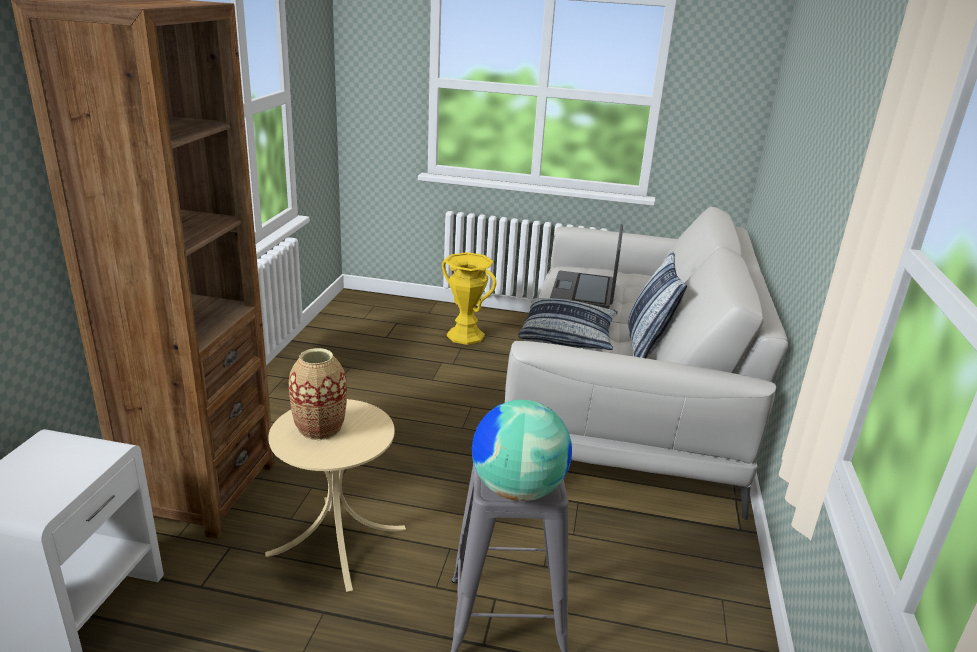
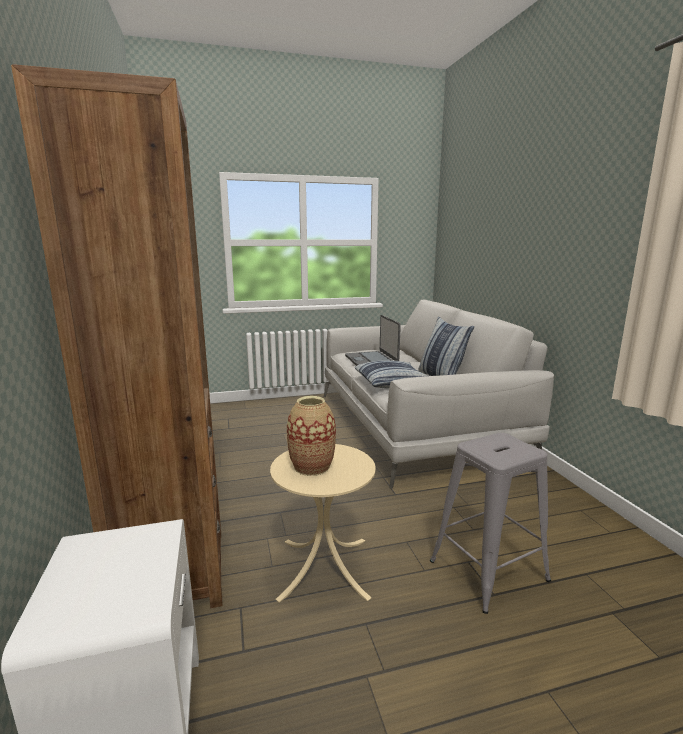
camera: 25 degrees left, 10 degrees down
yellow vase [442,252,497,345] -> none
globe [472,400,572,501] -> none

